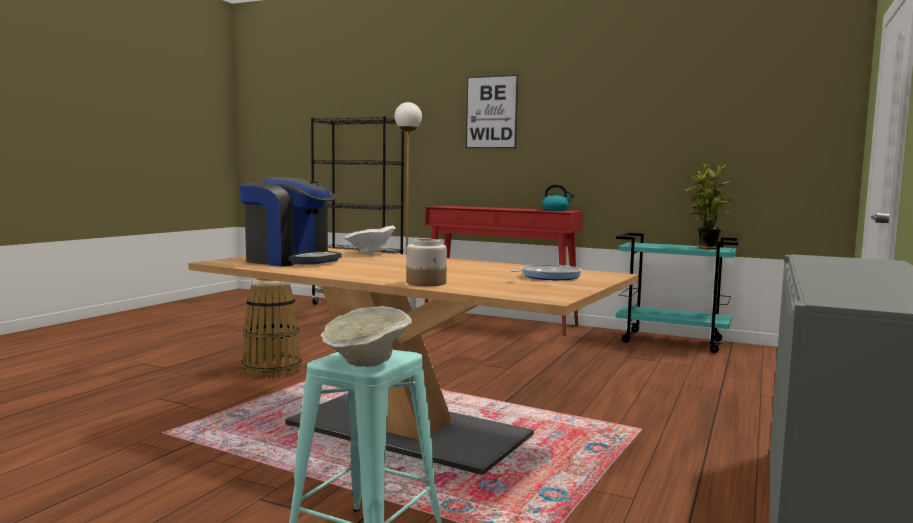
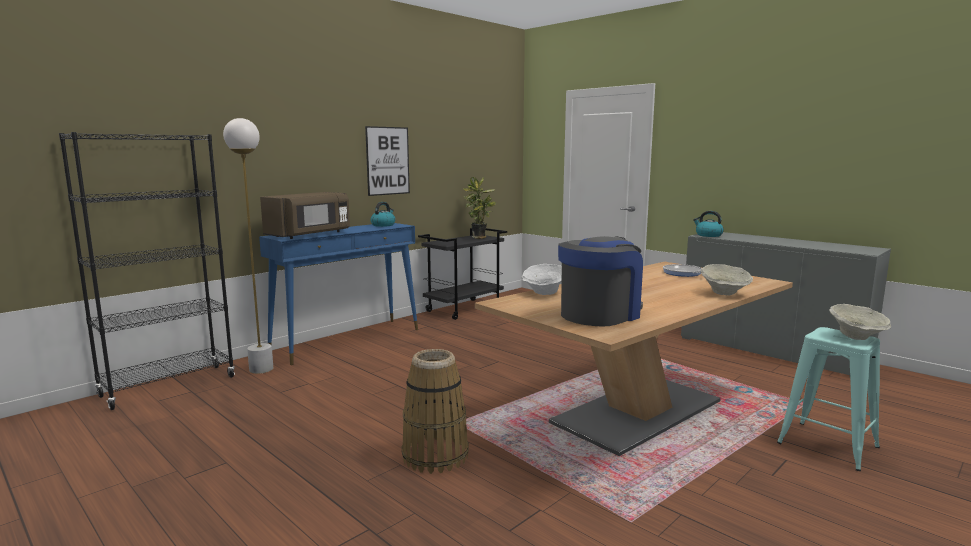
camera: 70 degrees left, 5 degrees up
jar [406,239,447,286] -> beige bowl [701,264,753,296]
red console table [424,206,583,336] -> blue console table [259,223,418,365]
picture [466,74,518,148] -> picture moved to [365,126,410,196]
turquoise cart [616,233,740,353] -> black cart [418,228,507,320]
none -> brown microwave [260,192,350,239]
none -> kettle [693,211,724,237]

